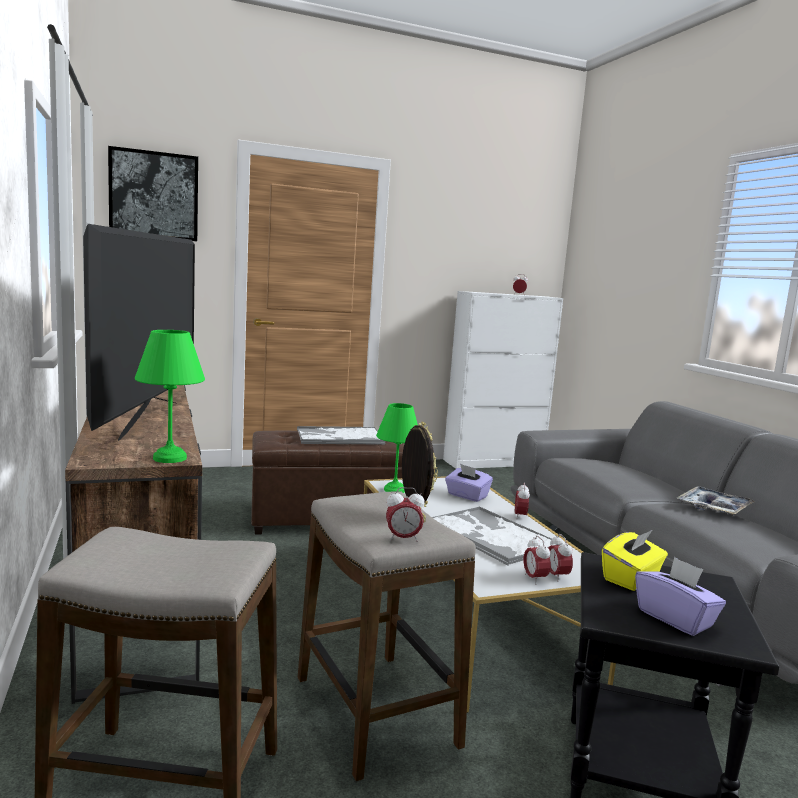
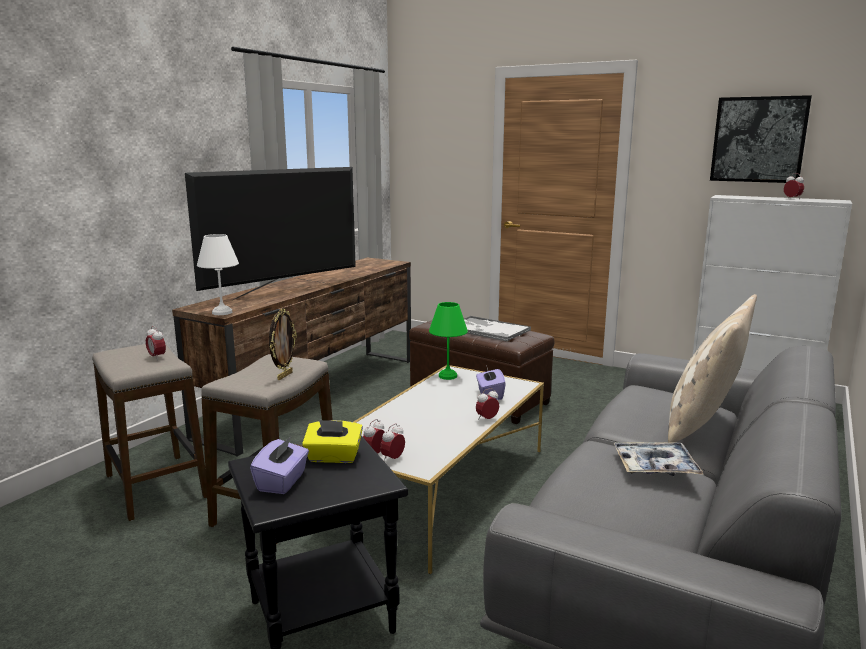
camera: 50 degrees right, 5 degrees up
picture [108,146,198,241] -> picture moved to [710,95,812,183]
green table lamp [135,330,205,463] -> white table lamp [197,234,239,315]
alarm clock [386,487,425,542] -> alarm clock moved to [146,326,166,360]
tray [432,506,561,565] -> none
none -> beige pillow [668,294,757,442]

